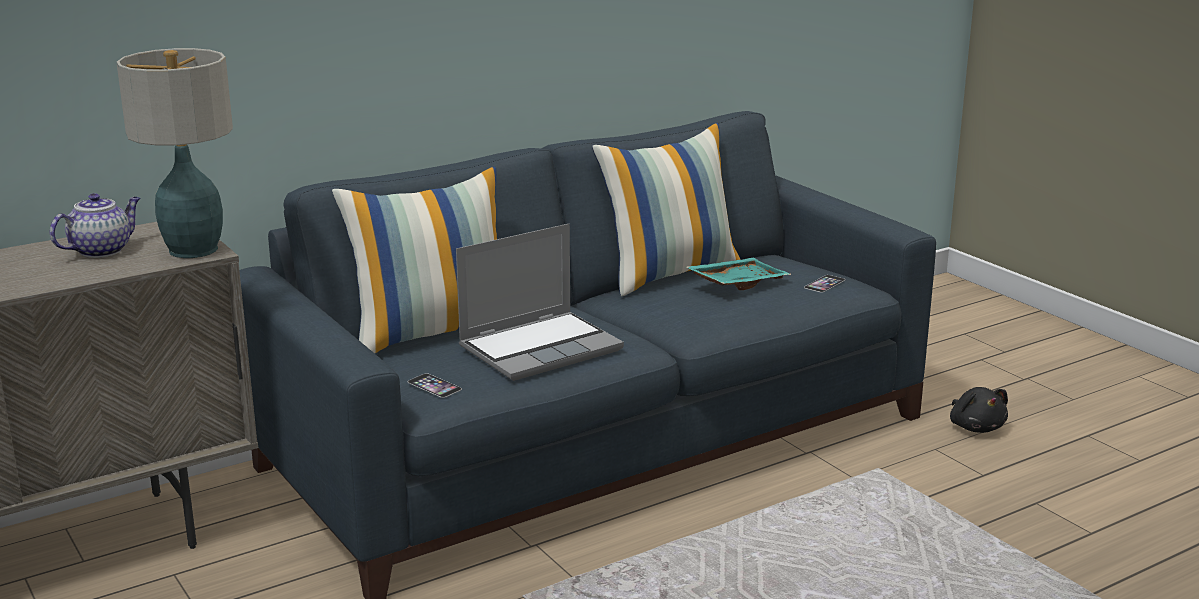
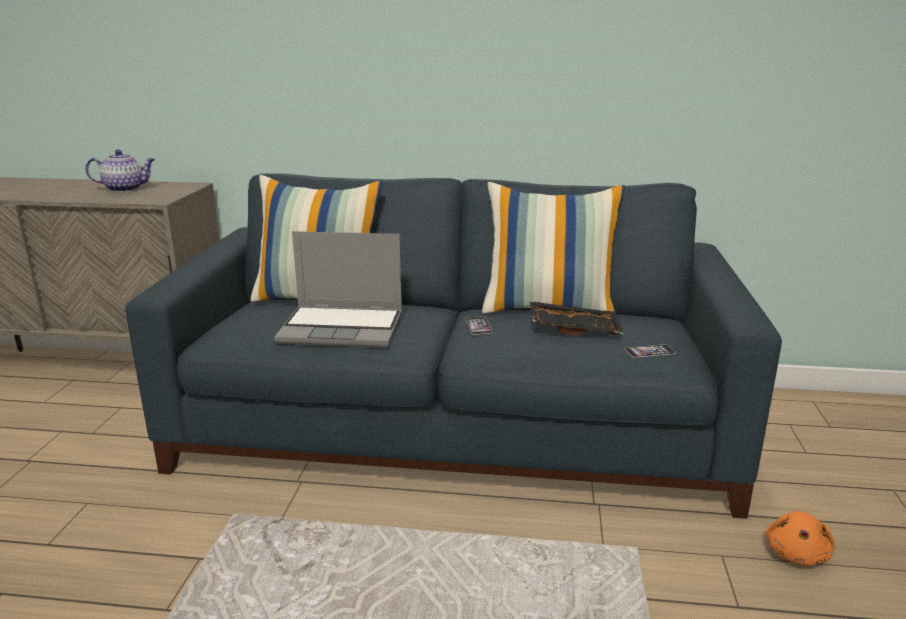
camera: 40 degrees right, 0 degrees up
table lamp [116,48,233,258] -> none
phone [408,373,462,398] -> phone moved to [466,316,493,335]
turquoise tray [686,258,791,290] -> black tray [530,301,624,335]
black plush toy [950,387,1008,433] -> orange plush toy [766,511,835,566]

